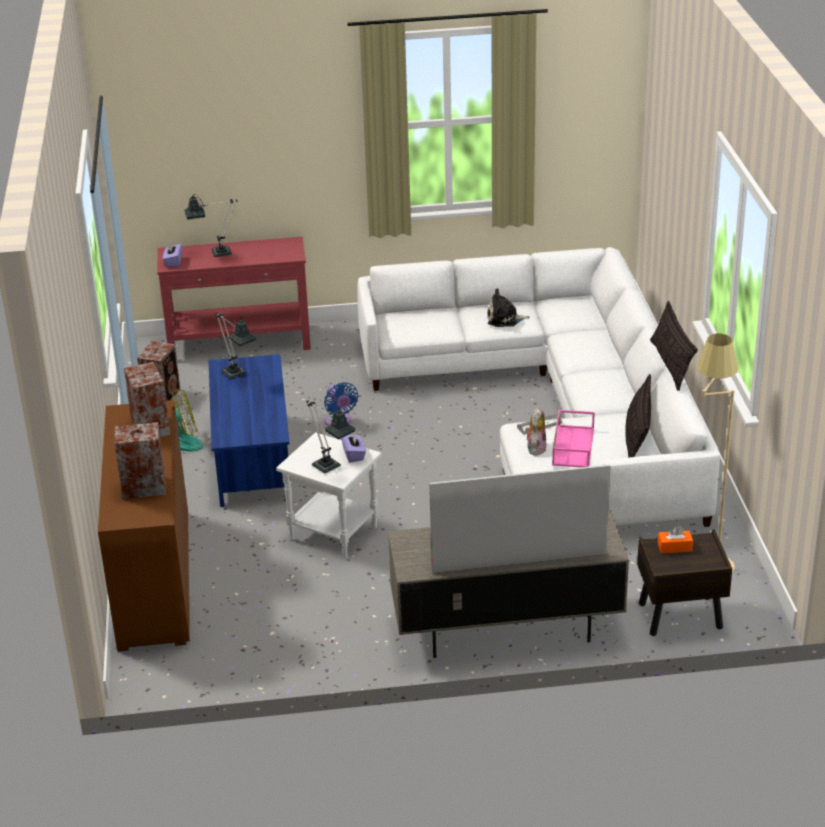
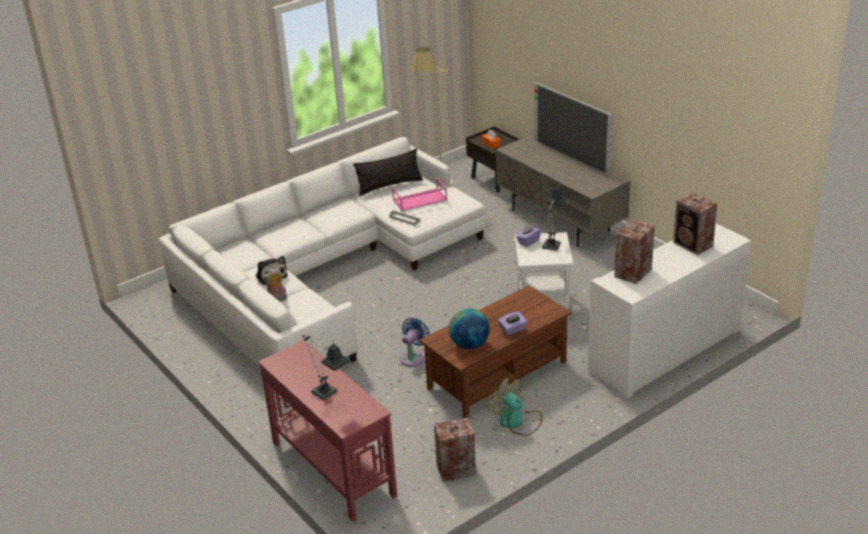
camera: 120 degrees left, 0 degrees up
brown cabinet [98,400,190,652] -> white cabinet [588,223,751,398]
purple tissue box [163,242,182,267] -> purple tissue box moved to [498,312,527,336]
blue coffee table [209,354,290,507] -> brown coffee table [420,285,571,418]
table lamp [216,313,256,379] -> globe [449,308,490,349]
plush toy [525,408,546,456] -> plush toy moved to [261,268,287,302]
pillow [650,301,698,391] -> none

